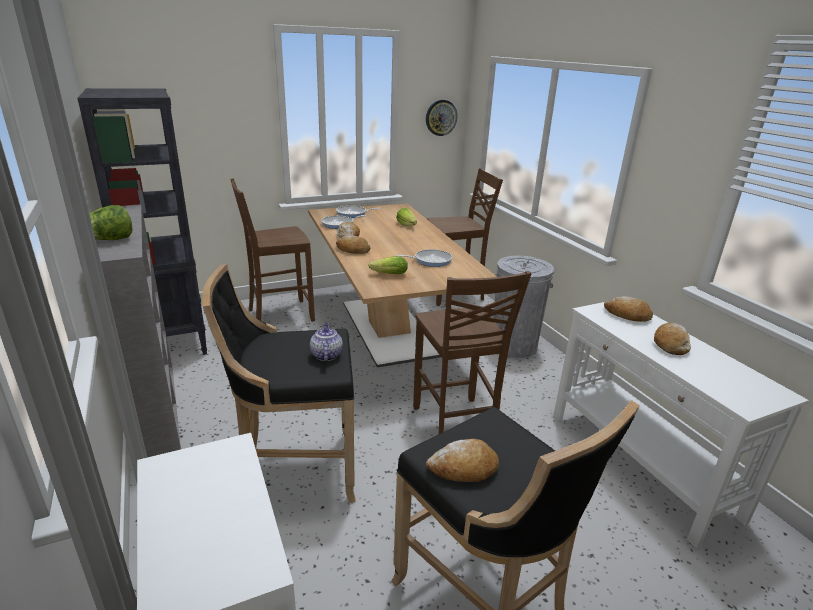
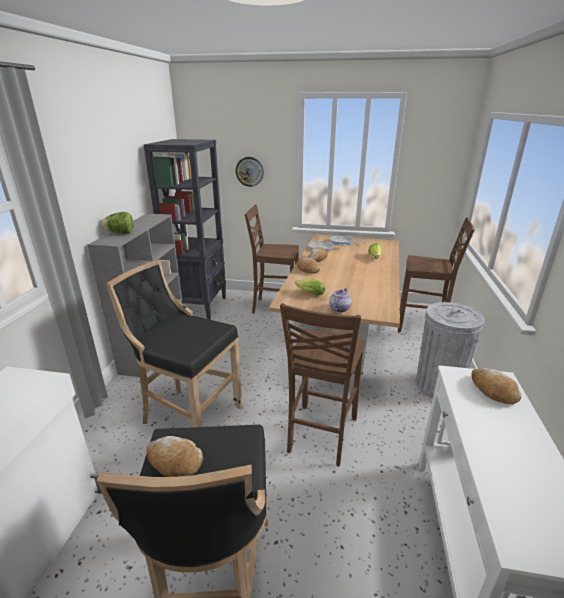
camera: 35 degrees right, 0 degrees up
teapot [310,323,343,361] -> teapot moved to [329,288,351,312]
frying pan [396,249,452,267] -> none
wall clock [426,100,457,136] -> wall clock moved to [236,157,264,187]
bread [654,323,691,355] -> none

